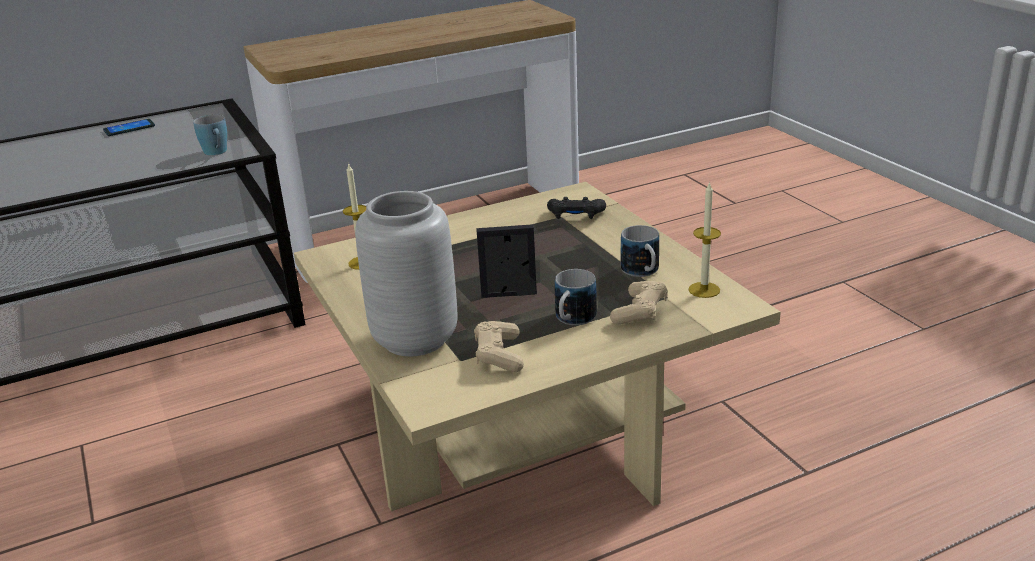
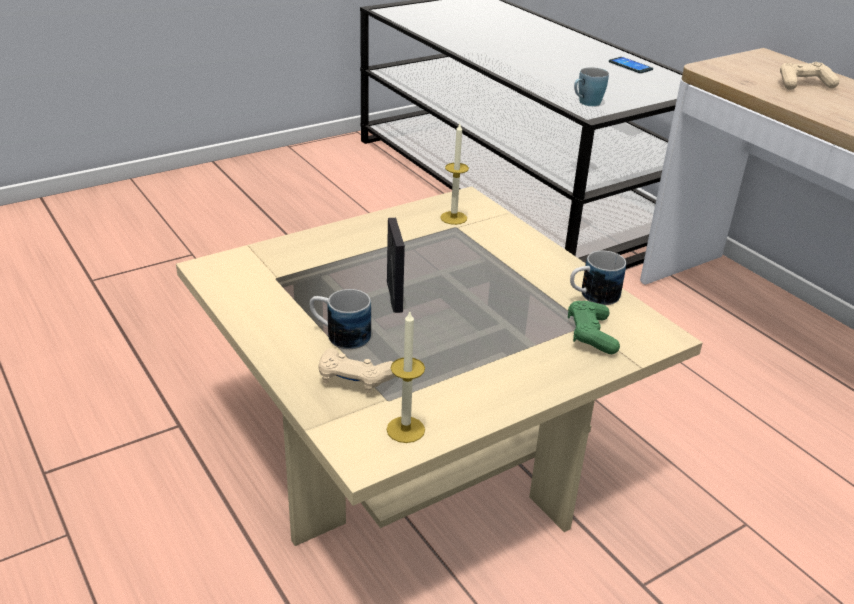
camera: 80 degrees right, 5 degrees up
grey vase [355,191,458,356] -> none
beige game controller [474,321,524,372] -> beige game controller moved to [780,62,839,90]
black game controller [547,197,606,219] -> green game controller [568,301,620,354]
mug [621,225,659,277] -> mug moved to [570,251,626,305]

